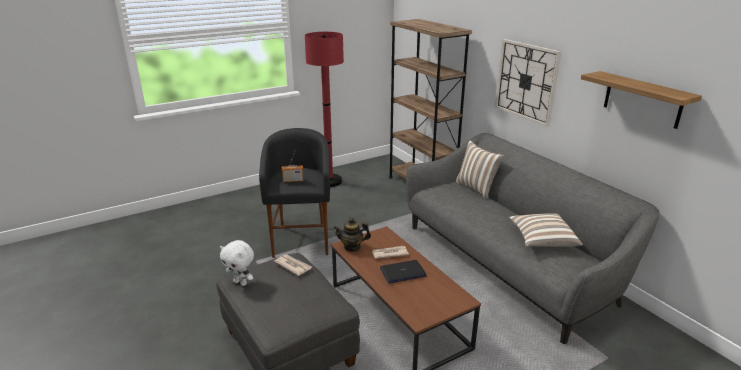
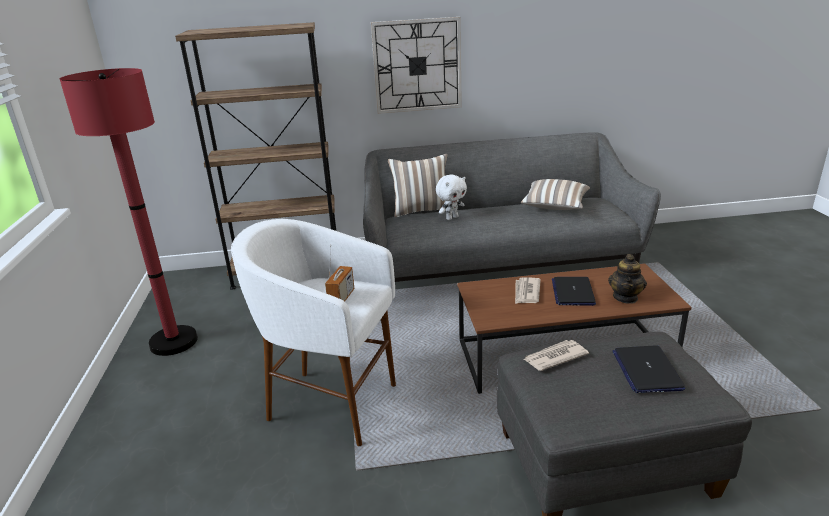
camera: 65 degrees left, 0 degrees up
white plush toy [220,240,254,286] -> white plush toy moved to [436,174,467,220]
black stool [259,128,330,258] -> white stool [231,219,396,446]
teapot [333,218,371,252] -> teapot moved to [608,254,647,304]
shelf [581,71,702,129] -> none
none -> laptop [612,345,685,393]

